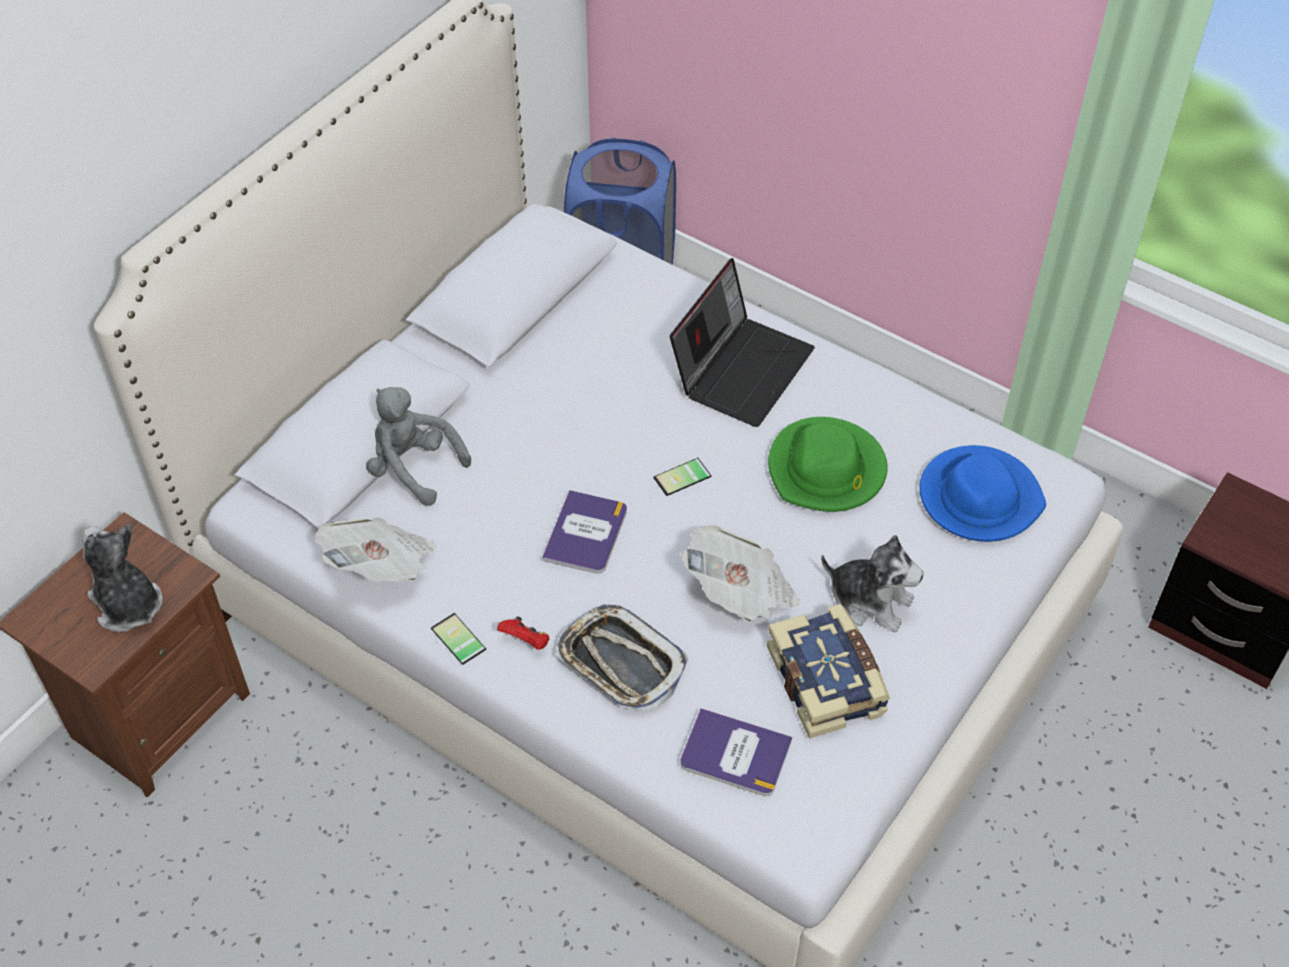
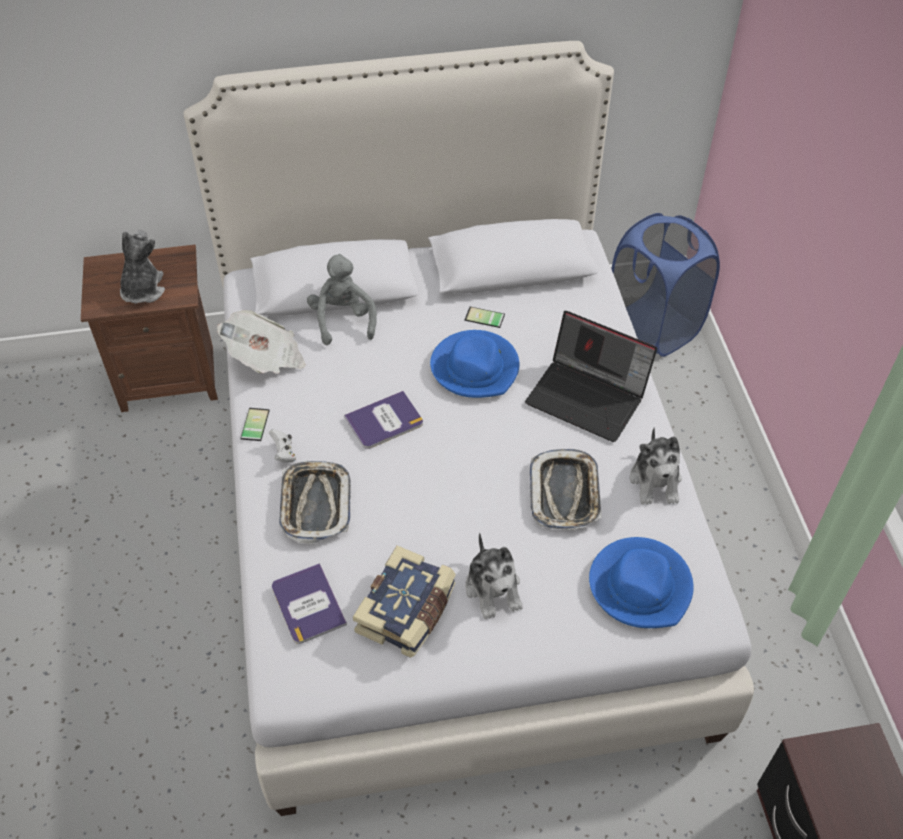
camera: 45 degrees right, 0 degrees up
red game controller [497,616,550,650] -> white game controller [269,429,296,462]
phone [653,458,711,496] -> phone moved to [465,307,505,328]
laptop [670,258,815,427] -> laptop turned 45 degrees clockwise [525,311,657,442]
newspaper [681,525,800,621] -> none
green hat [768,417,888,512] -> tray [529,449,602,530]
none -> blue hat [430,330,520,398]
none -> plush toy [630,427,682,505]

